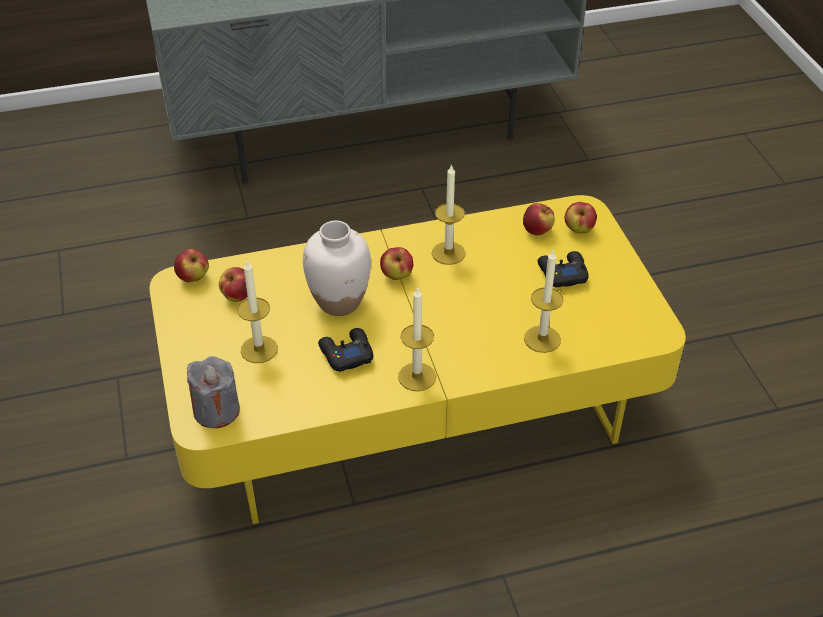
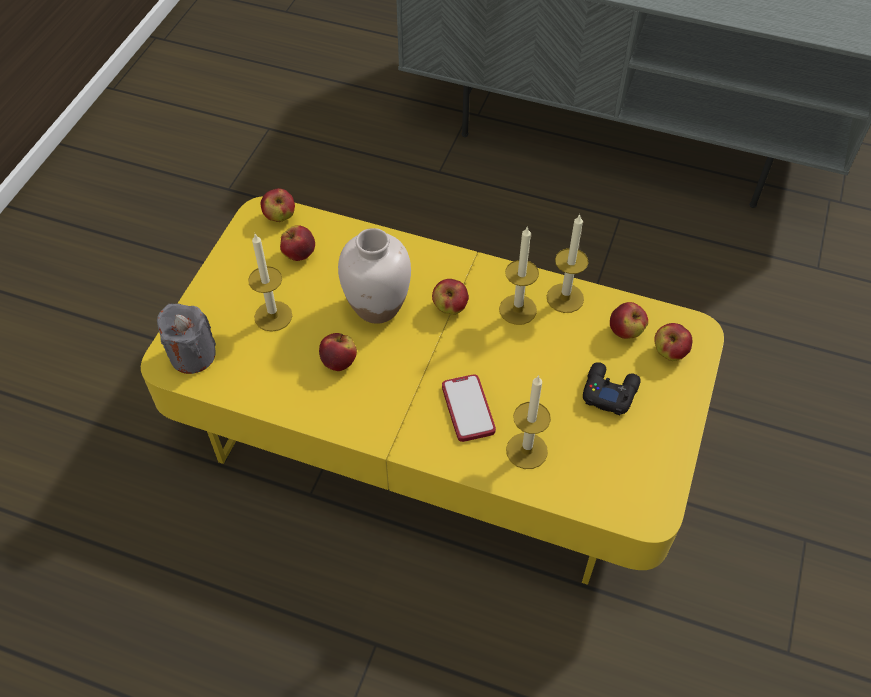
camera: 35 degrees right, 10 degrees up
black game controller [318,328,373,372] -> apple [319,333,357,371]
candle [398,287,436,391] -> candle moved to [547,214,589,313]
none -> phone [442,374,496,442]

